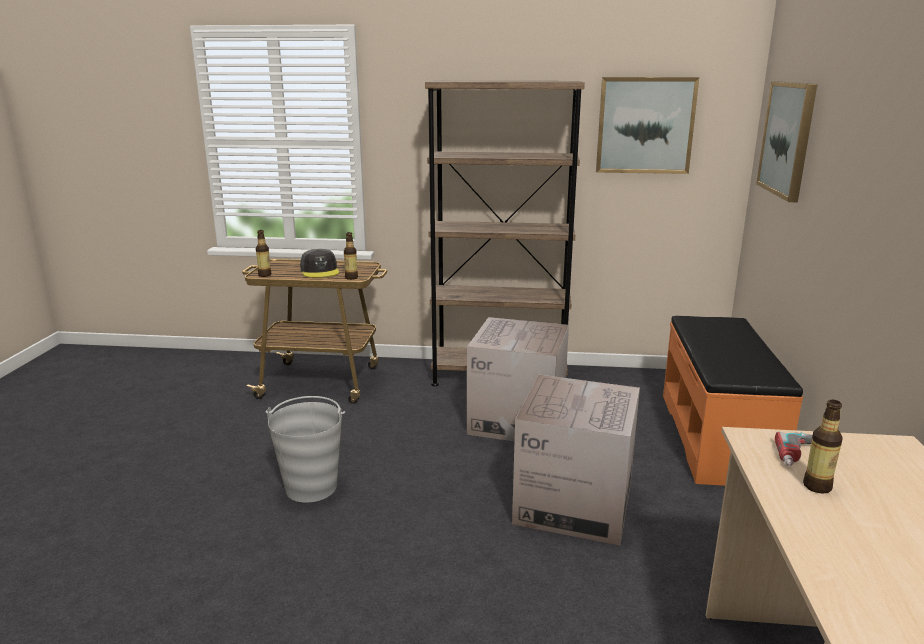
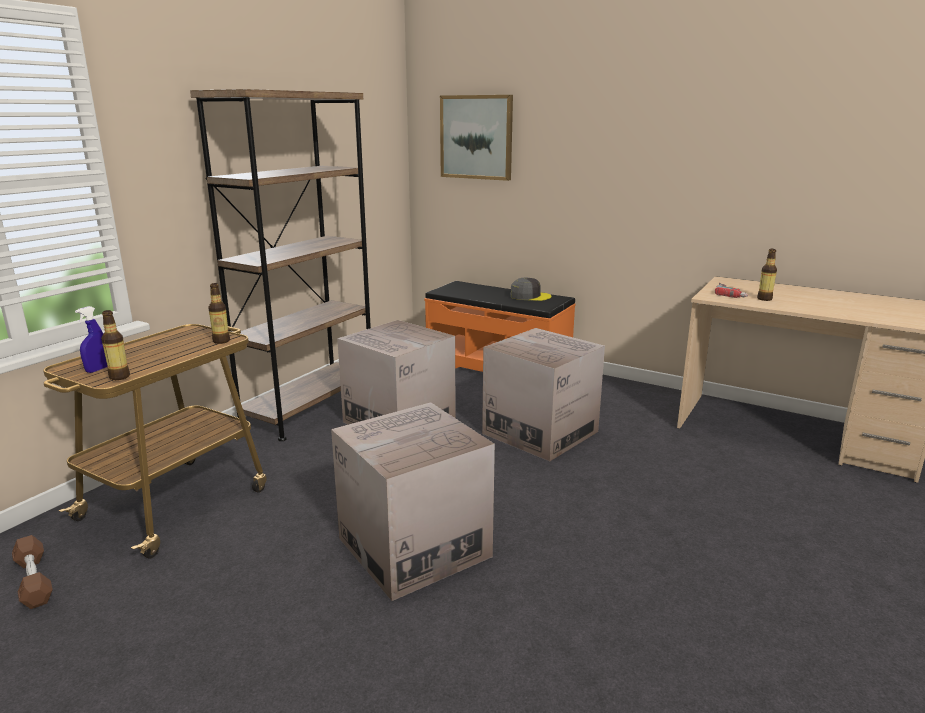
camera: 65 degrees left, 0 degrees up
grey bucket [266,396,345,503] -> cardboard box [331,402,495,601]
grey cap [300,249,339,278] -> grey cap moved to [510,277,552,301]
picture [596,77,699,174] -> none
none -> brown dumbbell [12,535,53,609]
none -> blue spray bottle [75,306,108,373]

